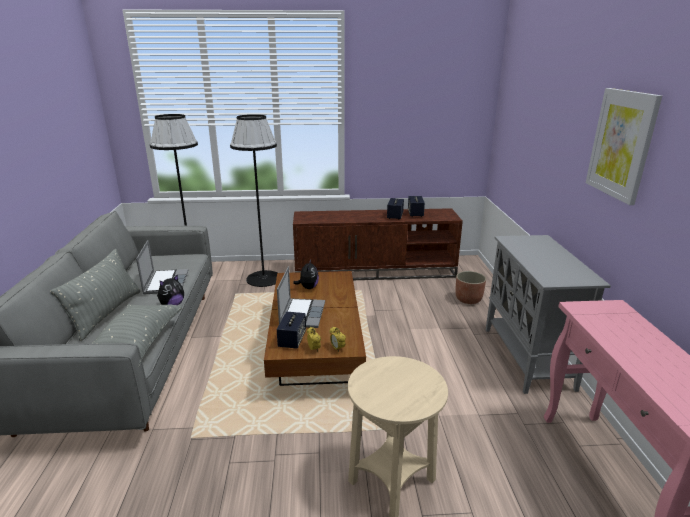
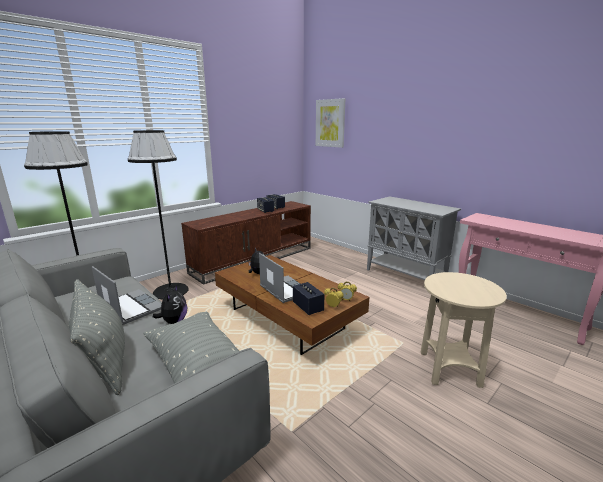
camera: 40 degrees left, 5 degrees down
planter [456,271,486,304] -> none
picture [586,88,662,205] -> picture moved to [316,98,345,148]

